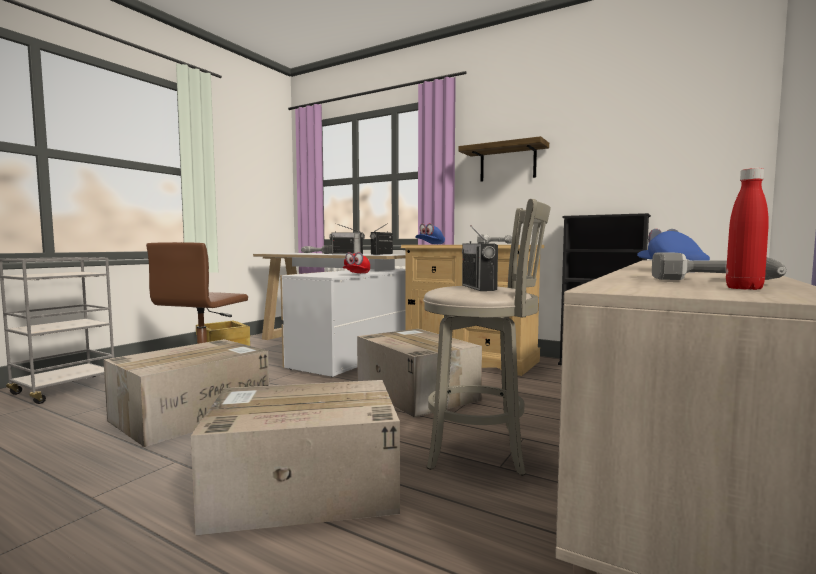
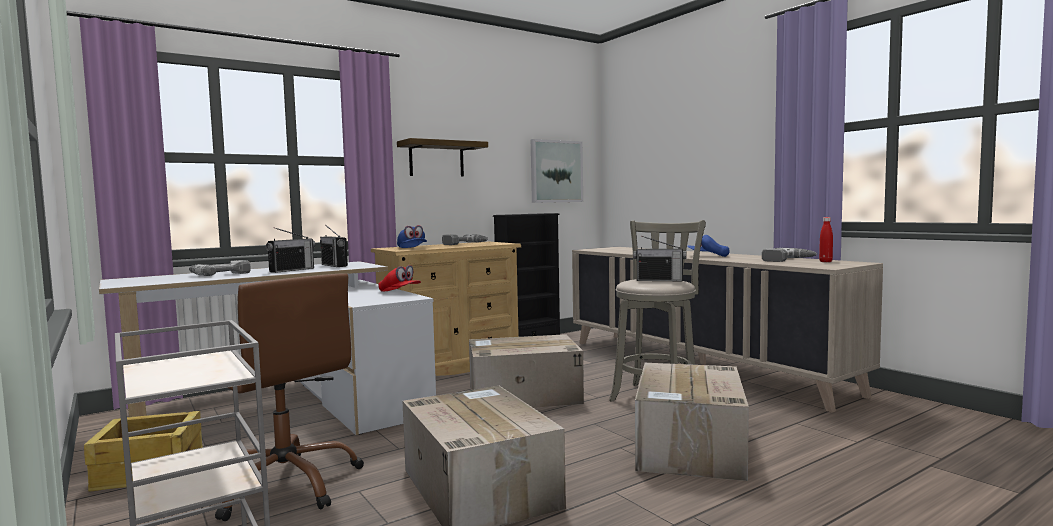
camera: 65 degrees left, 0 degrees up
none -> picture [531,139,583,203]

